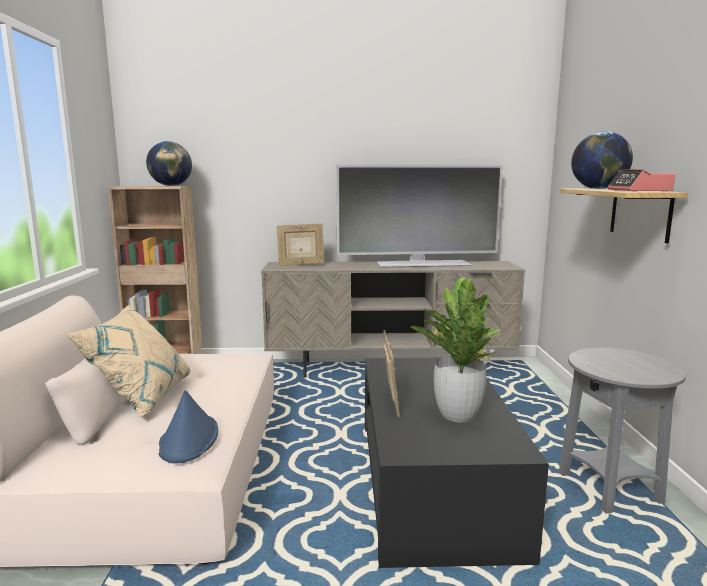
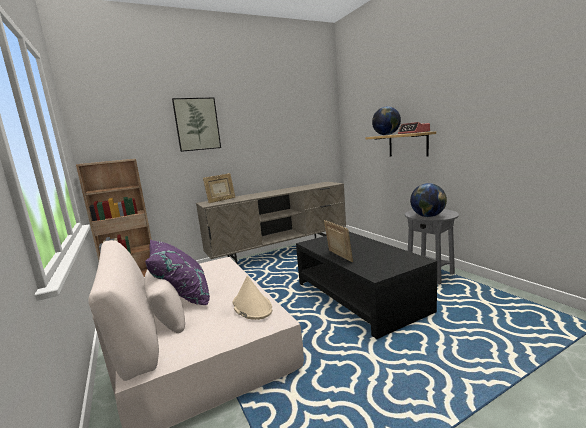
camera: 25 degrees left, 0 degrees up
beige pillow [66,305,191,418] -> purple pillow [145,240,210,305]
globe [146,141,192,186] -> globe moved to [410,183,447,217]
blue hat [158,390,218,464] -> beige hat [233,276,272,320]
television [336,165,503,268] -> none
potted plant [410,277,500,423] -> none
none -> picture [172,97,221,152]

